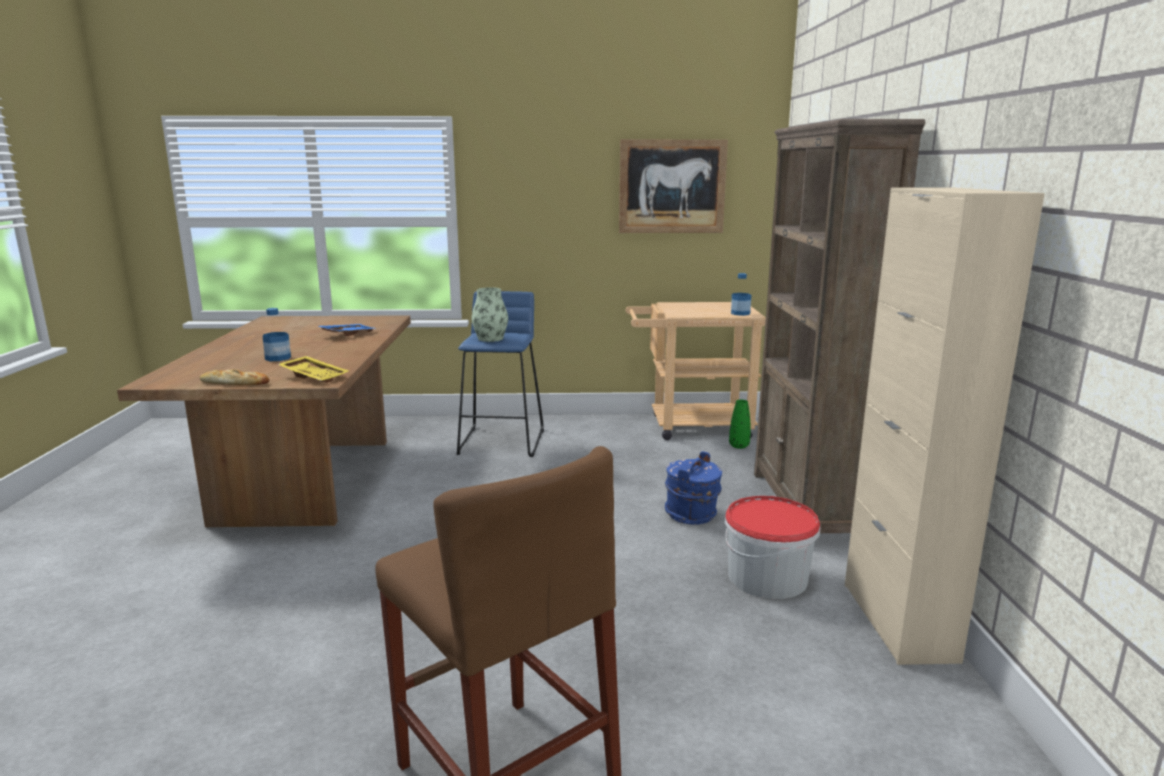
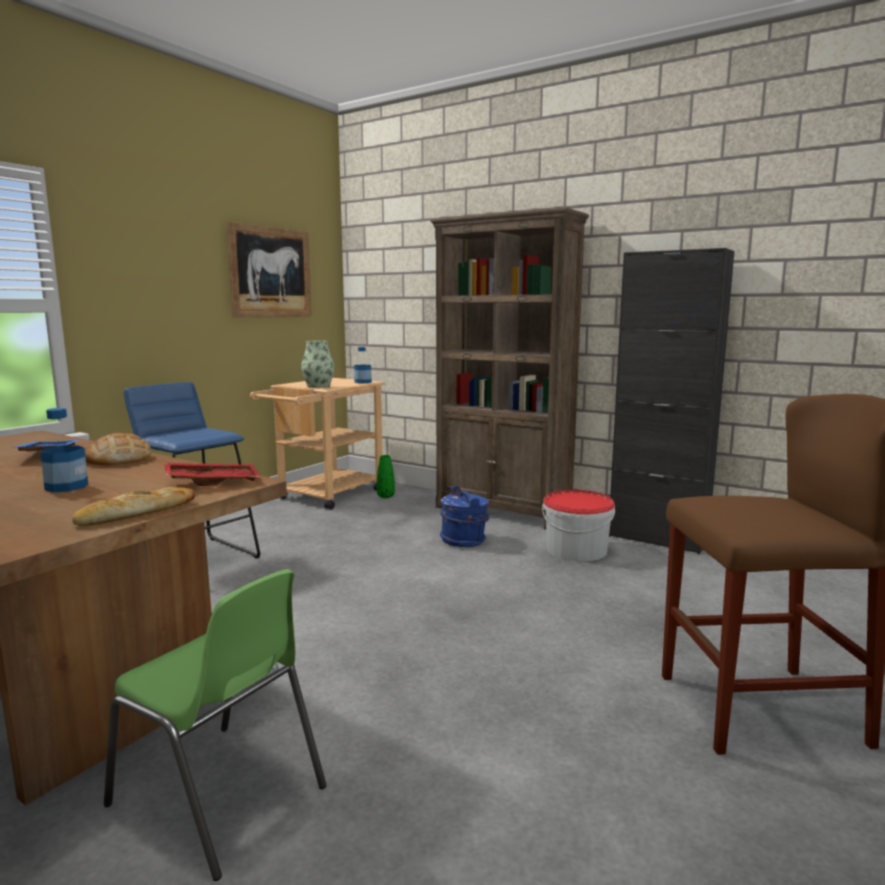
camera: 55 degrees left, 5 degrees down
yellow tray [278,356,349,383] -> red tray [164,463,261,486]
vase [471,287,508,342] -> vase moved to [301,340,335,388]
beige cabinet [845,188,1045,665] -> black cabinet [609,248,734,554]
none -> bread [85,433,151,465]
none -> green chair [104,569,326,881]

